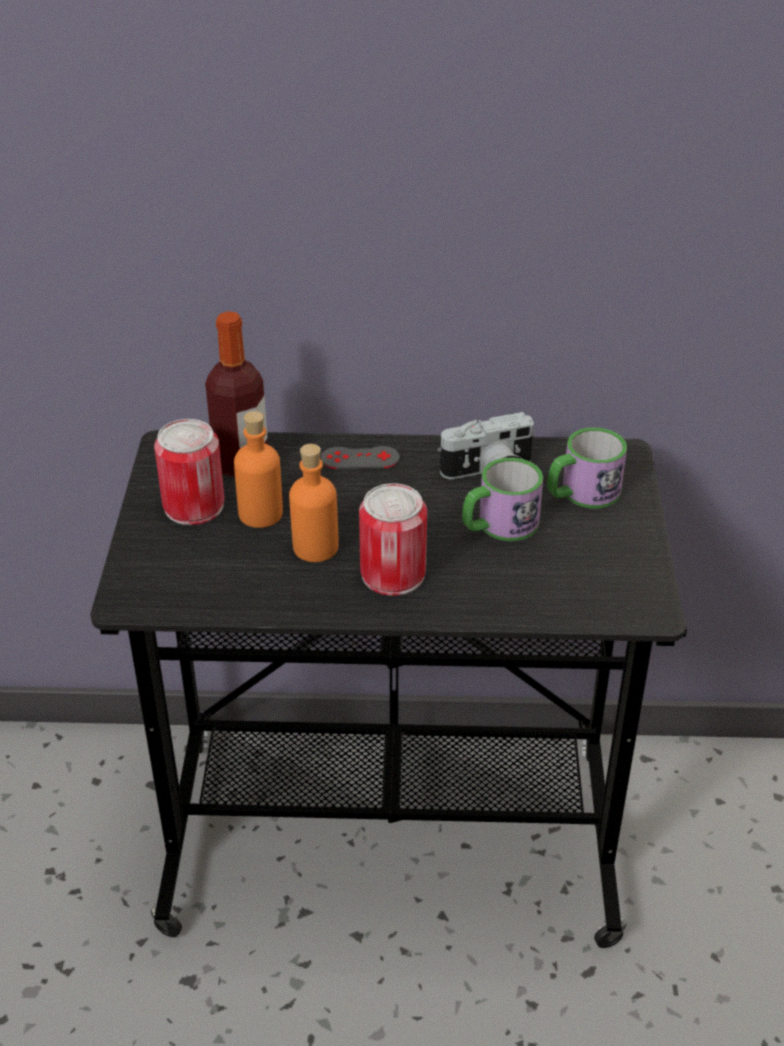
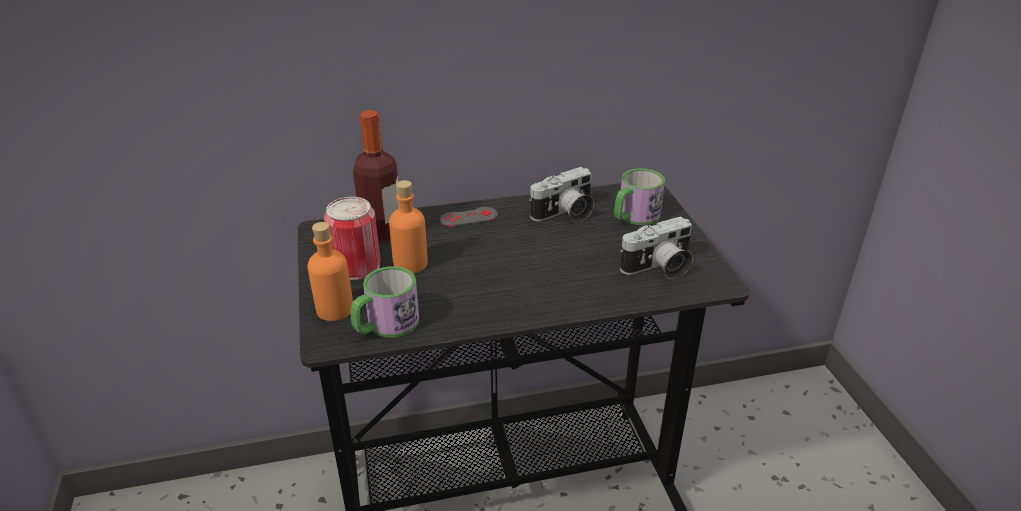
camera: 15 degrees left, 5 degrees down
orange bottle [289,444,338,562] -> orange bottle moved to [307,222,353,321]
can [359,483,427,596] -> none
mug [462,458,543,541] -> mug moved to [351,266,419,337]
none -> camera [620,216,693,279]

